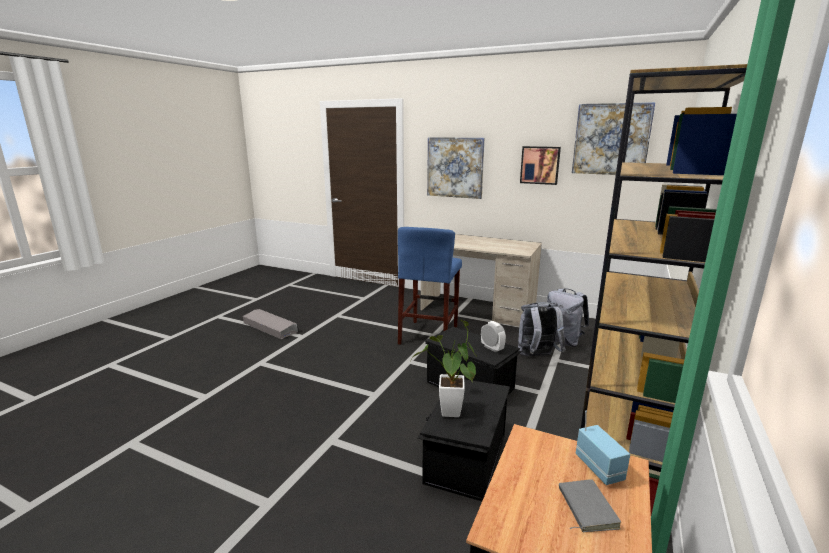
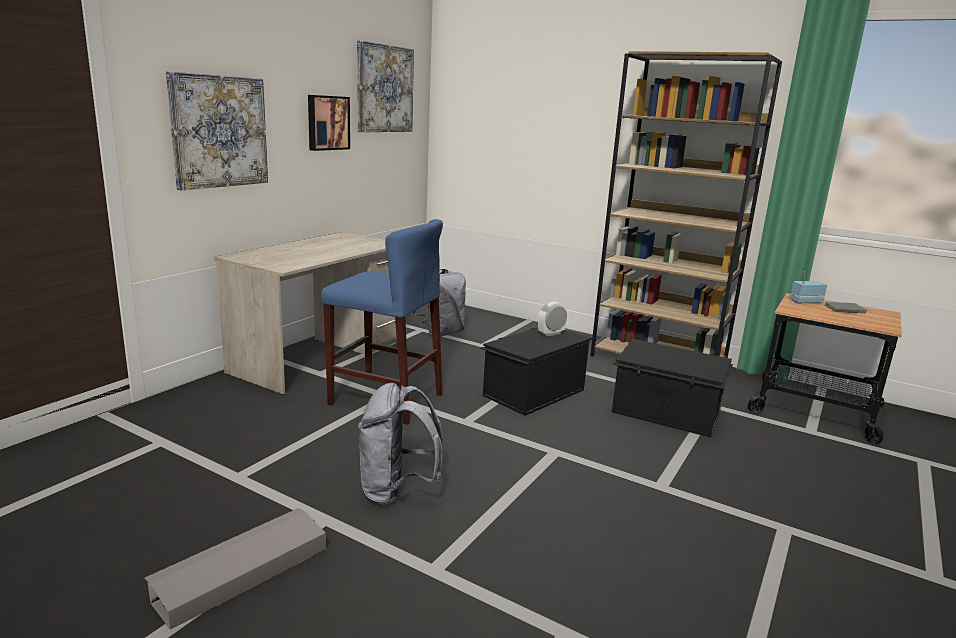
camera: 85 degrees left, 0 degrees up
potted plant [411,319,477,417] -> none
grey backpack [518,302,566,356] -> grey backpack moved to [358,383,443,506]

